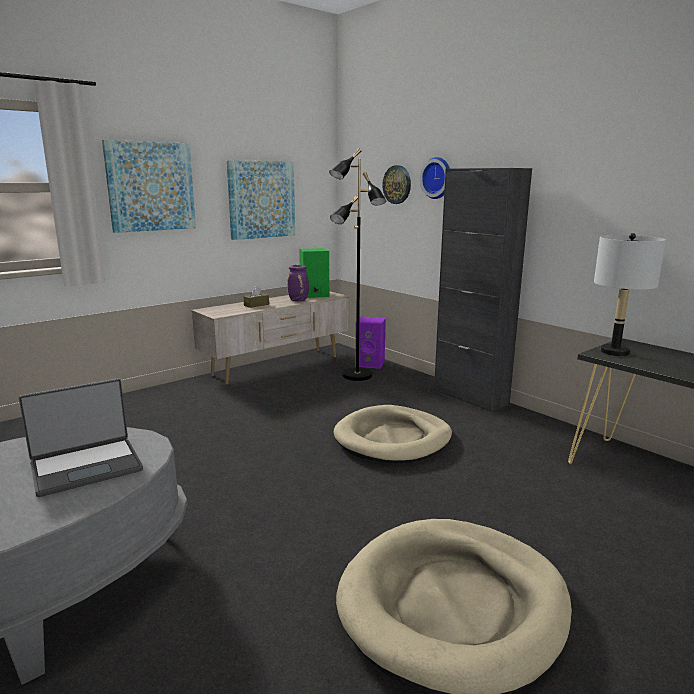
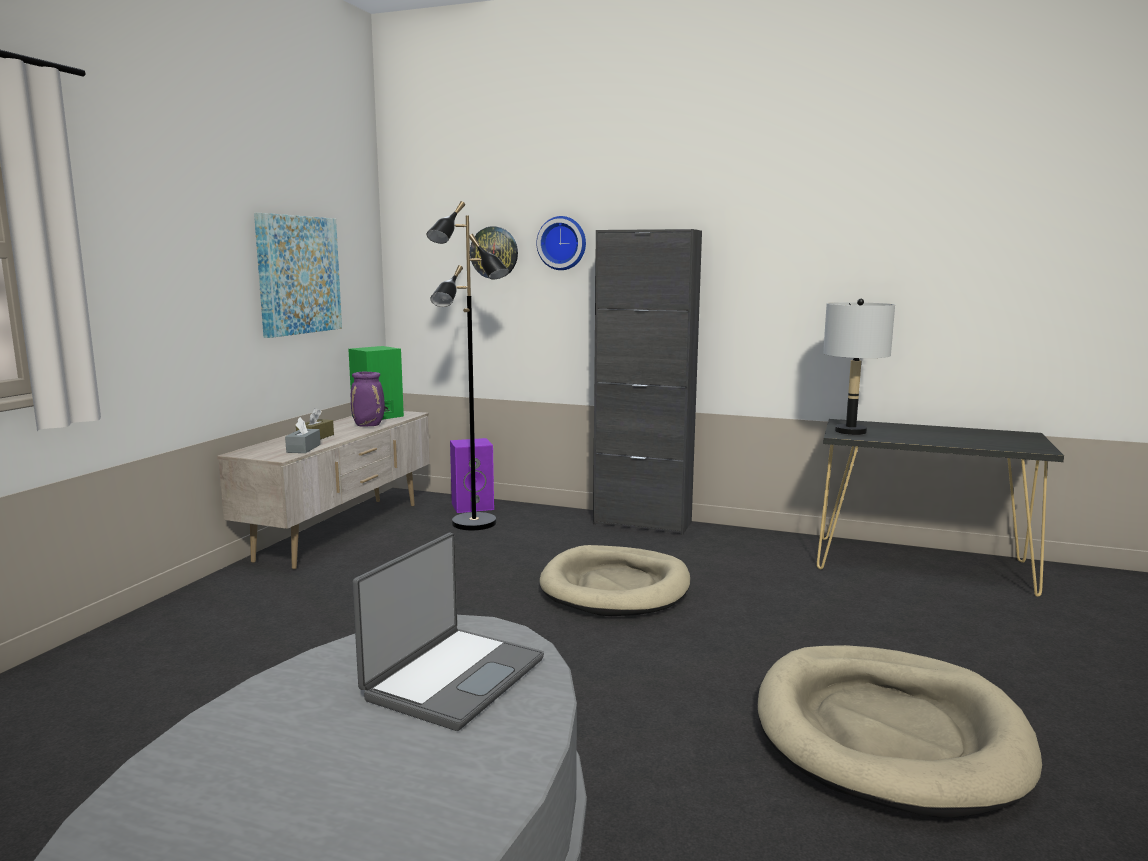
camera: 30 degrees left, 5 degrees down
picture [102,140,196,233] -> none
none -> grey tissue box [285,417,321,453]

